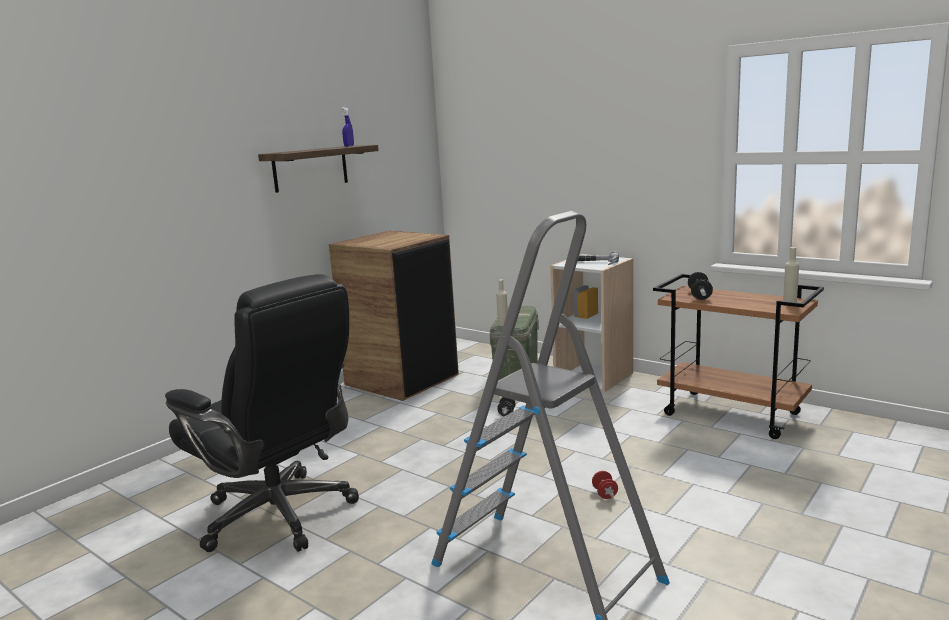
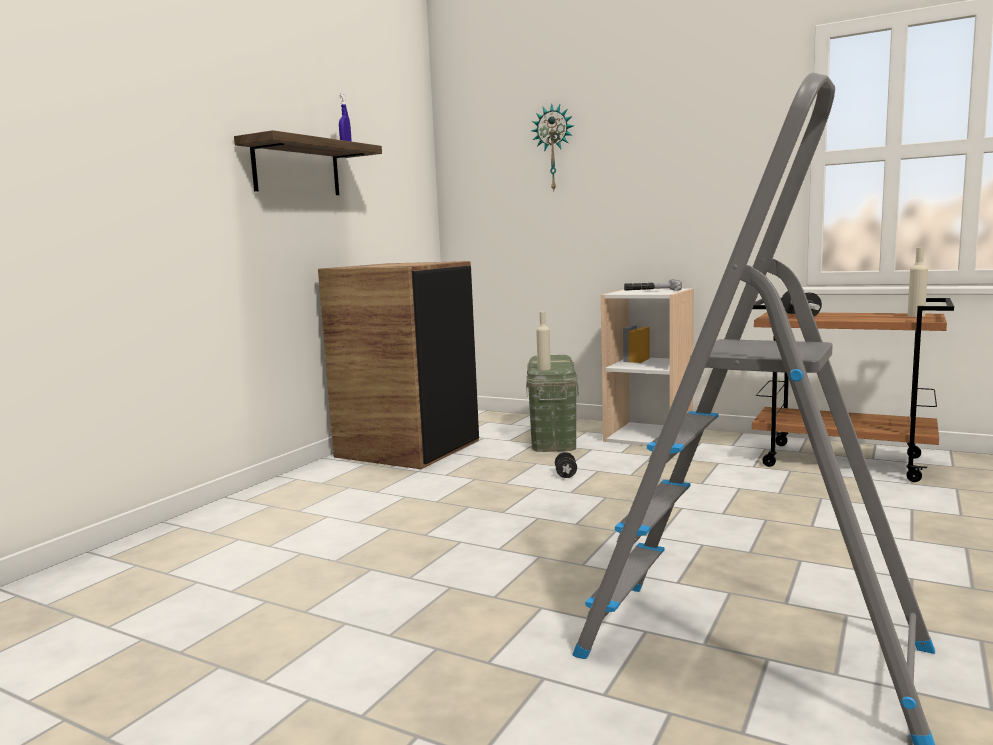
camera: 10 degrees left, 5 degrees down
black office chair [165,274,359,552] -> none
red dumbbell [592,471,618,499] -> none
none -> wall clock [532,103,574,191]

